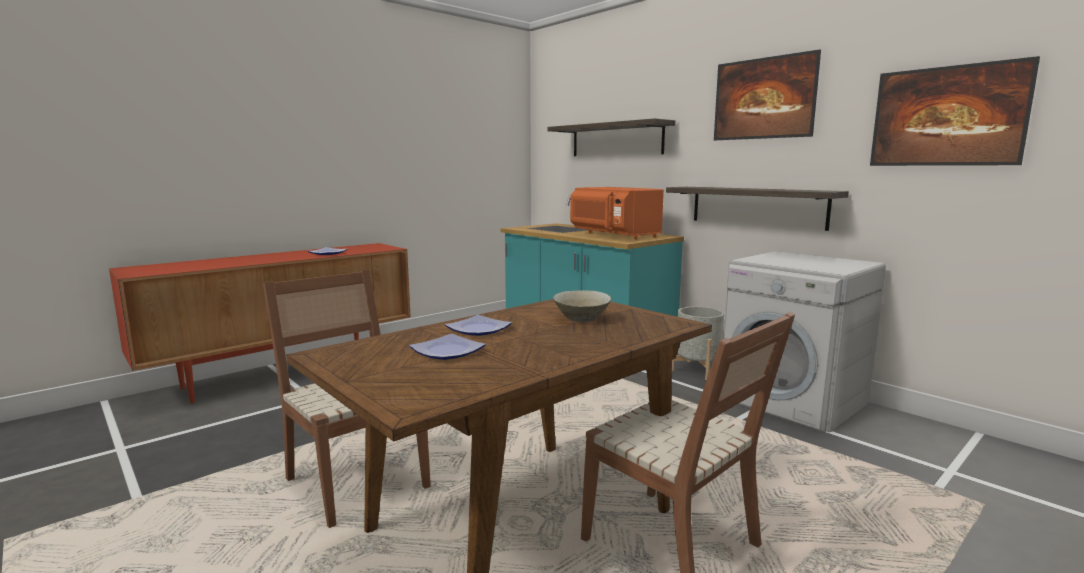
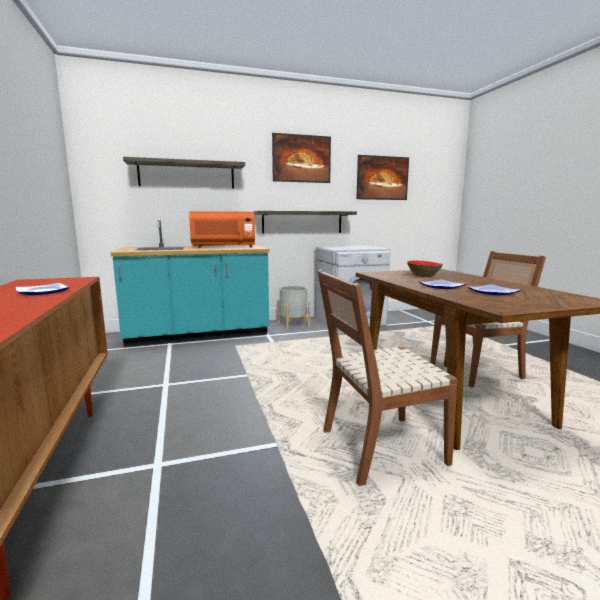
camera: 65 degrees left, 0 degrees up
beige bowl [553,290,611,322] -> red bowl [407,261,443,277]

